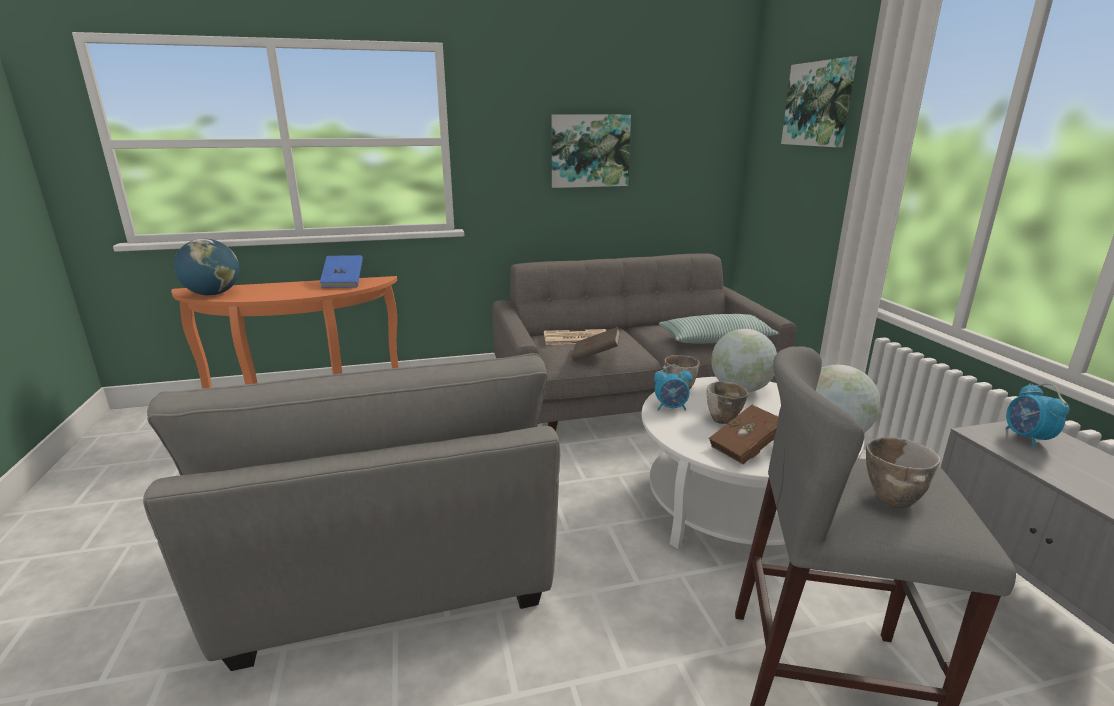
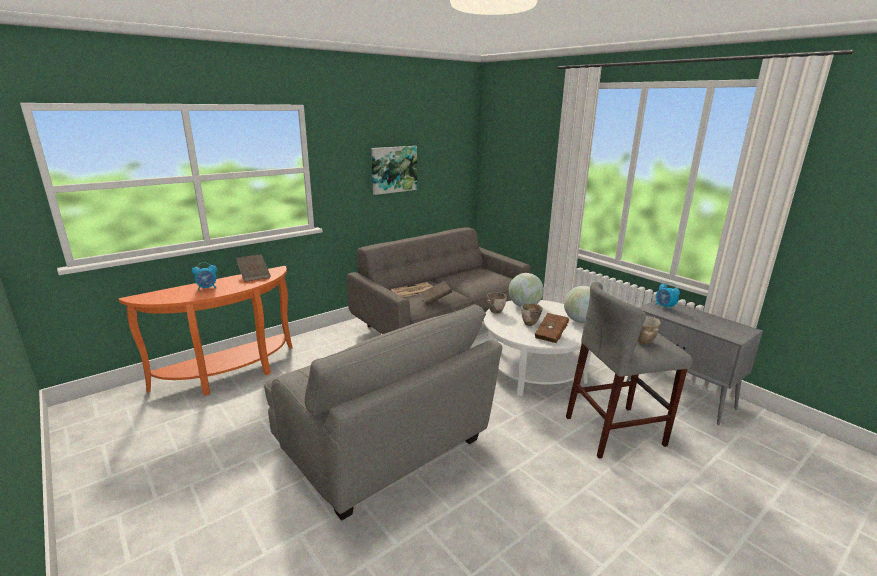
camera: 25 degrees left, 0 degrees up
globe [174,239,239,296] -> none
blue book [320,255,363,288] -> brown book [237,254,271,282]
alarm clock [654,364,692,411] -> alarm clock moved to [192,262,217,291]
pillow [659,314,779,344] -> none
picture [781,56,857,147] -> none

